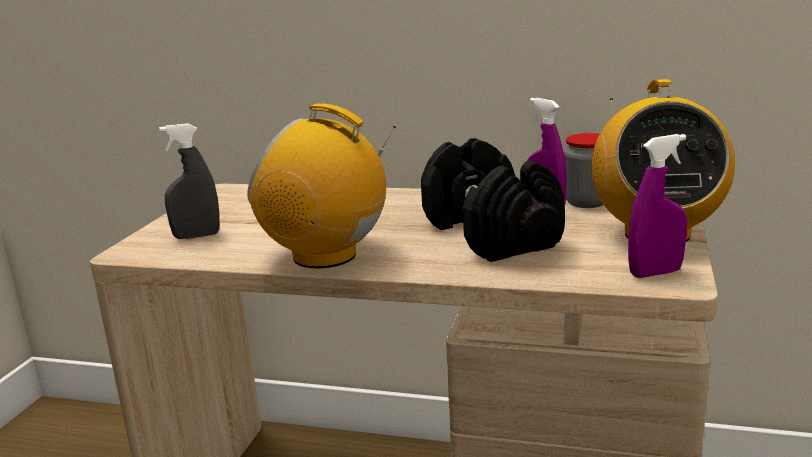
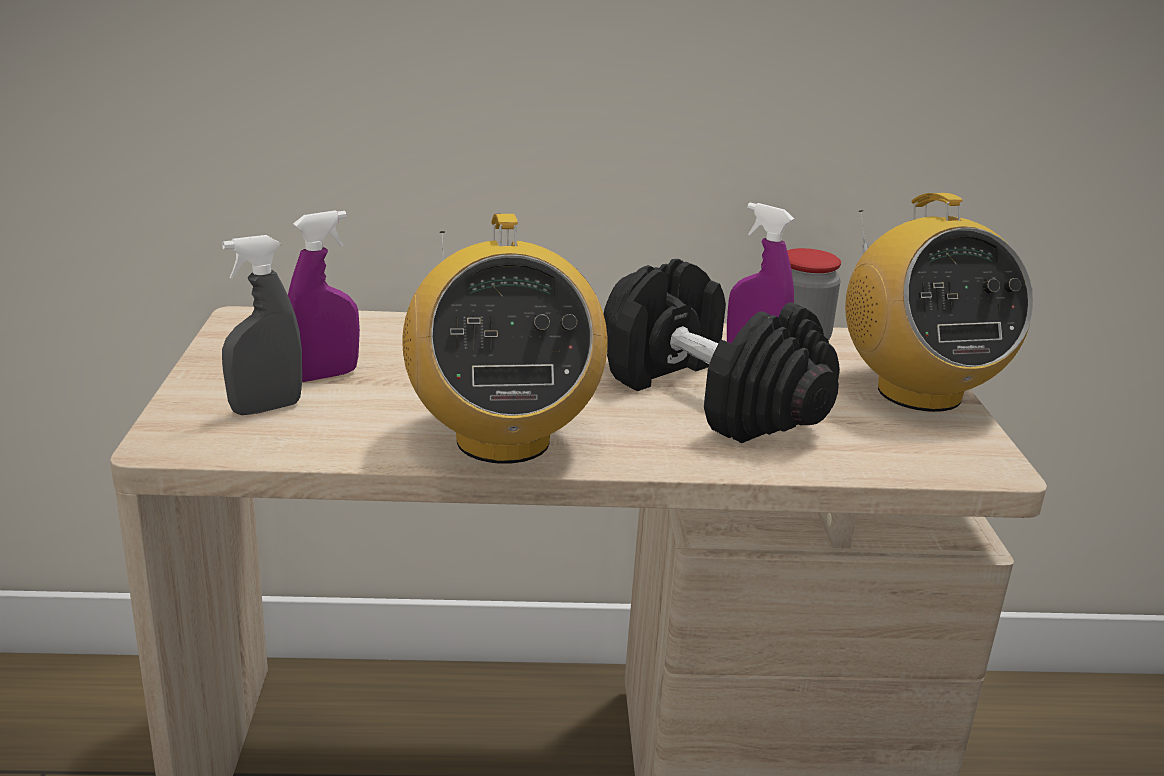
camera: 20 degrees left, 5 degrees up
radio [247,103,396,268] -> radio turned 105 degrees counterclockwise [402,214,608,464]
purple spray bottle [628,134,687,278] -> purple spray bottle moved to [288,210,360,382]

